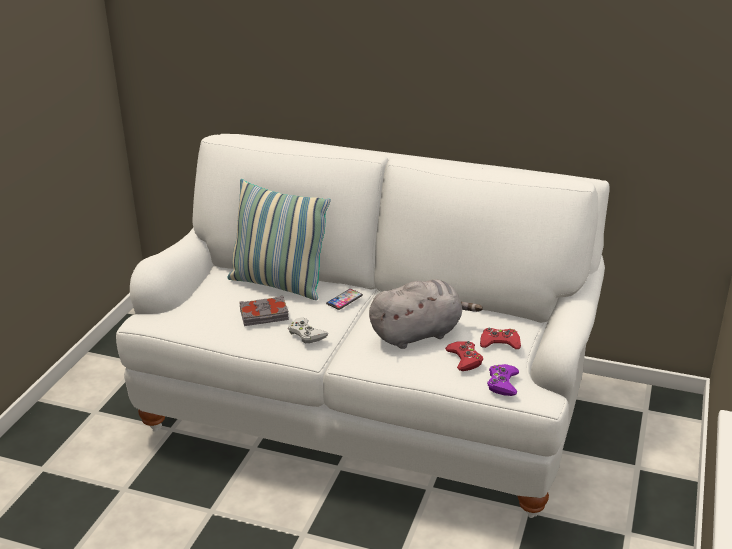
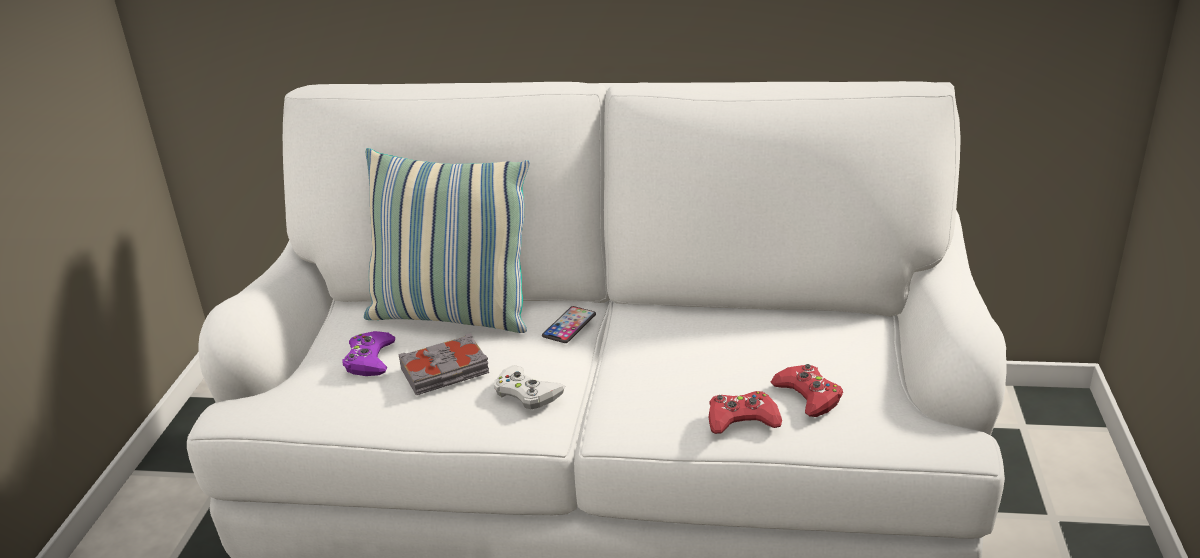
camera: 10 degrees left, 0 degrees up
grey plush toy [369,279,483,349] -> none
red game controller [480,328,521,349] -> red game controller moved to [708,391,782,434]
purple game controller [487,364,519,396] -> purple game controller moved to [342,331,395,376]

